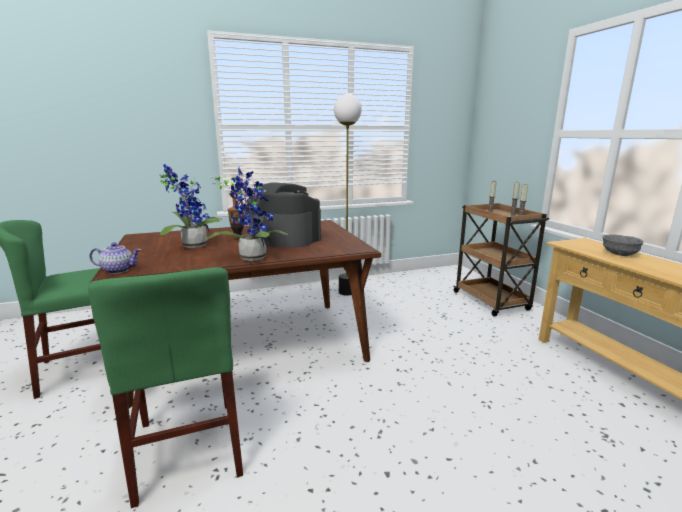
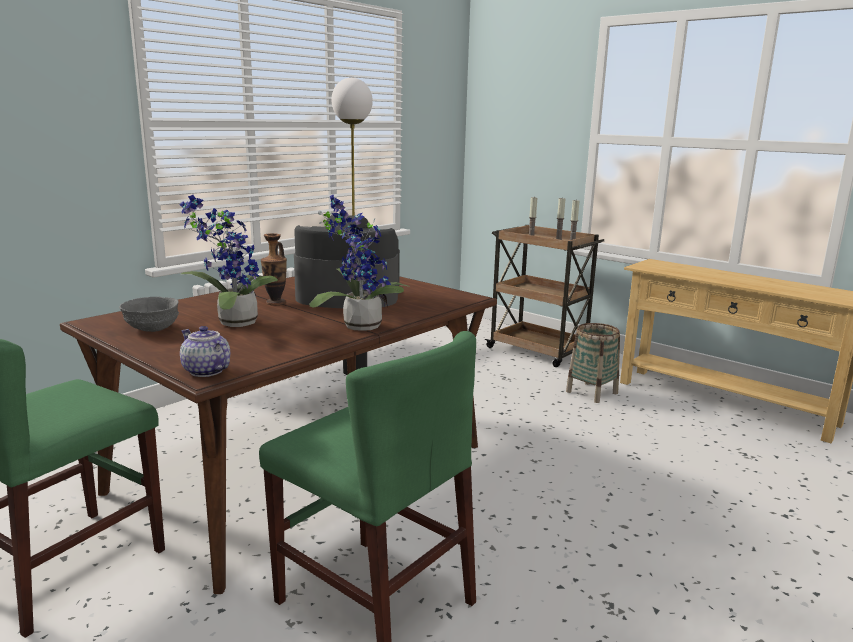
camera: 30 degrees left, 0 degrees up
teapot [89,242,141,274] -> teapot turned 105 degrees counterclockwise [180,326,230,377]
grey bowl [602,235,644,256] -> grey bowl moved to [119,297,179,332]
none -> basket [566,323,620,403]

